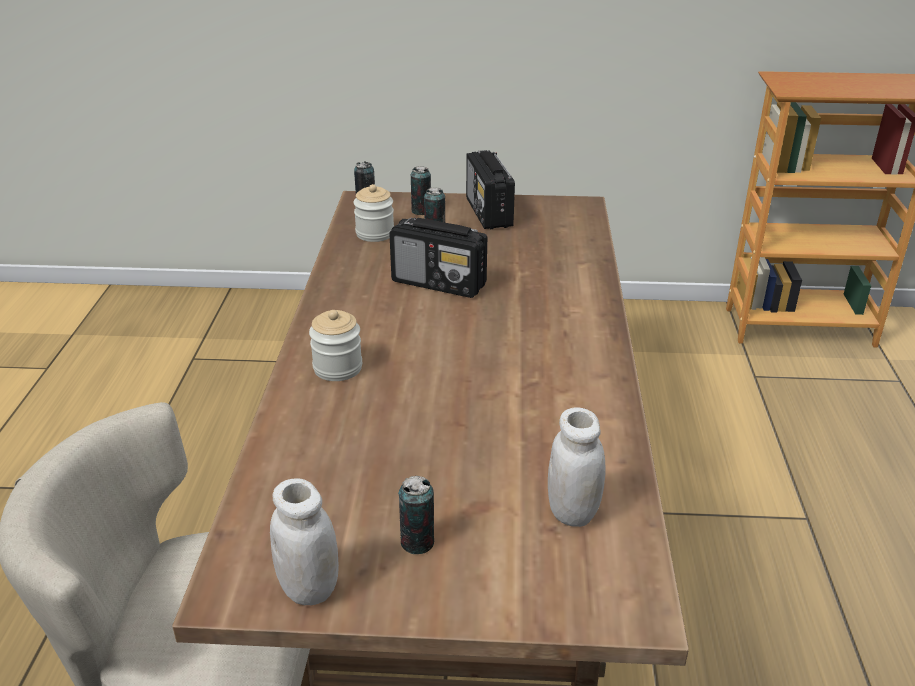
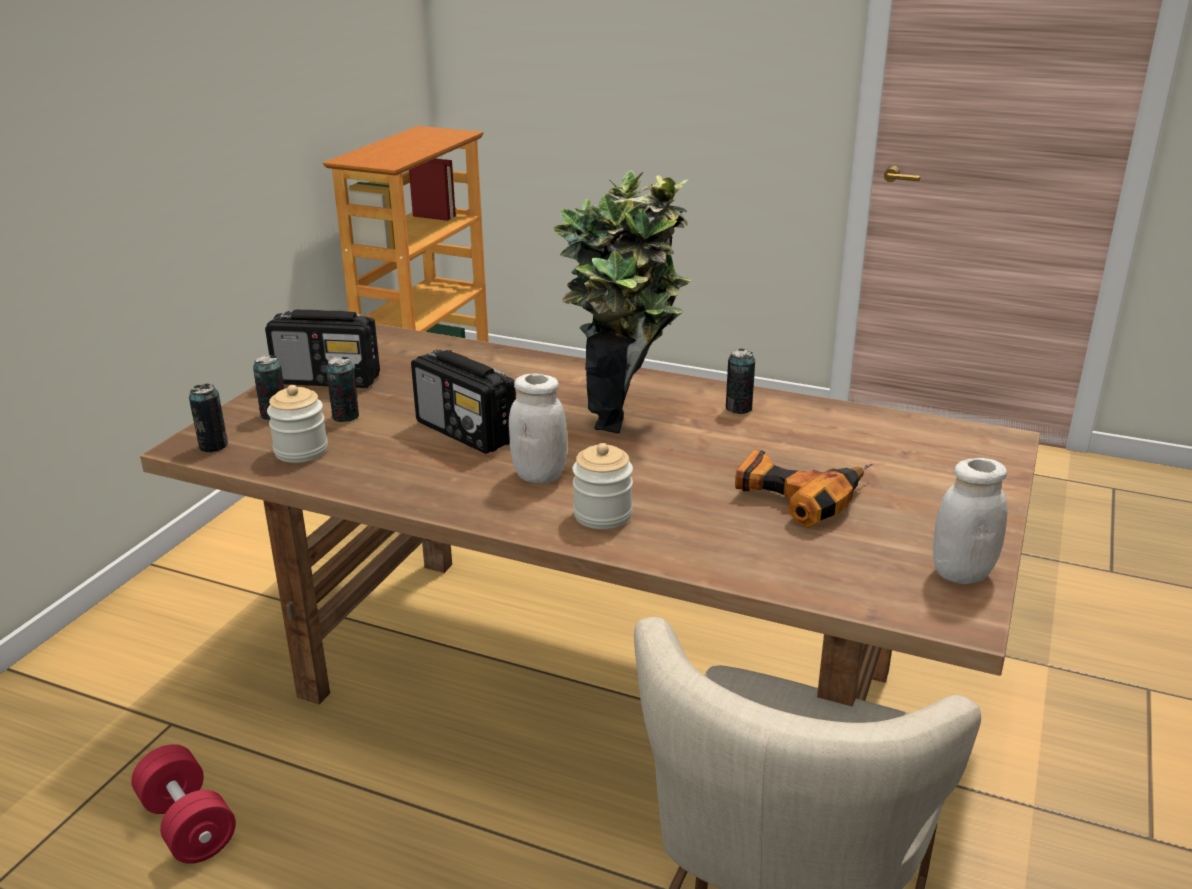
camera: 70 degrees left, 5 degrees down
radio [389,217,487,298] -> radio turned 90 degrees clockwise [411,349,516,454]
can [398,476,434,554] -> can moved to [726,349,755,414]
white jar [548,407,606,527] -> white jar moved to [509,374,567,484]
none -> red dumbbell [131,744,236,864]
none -> potted plant [553,170,691,433]
none -> power drill [735,450,872,528]

